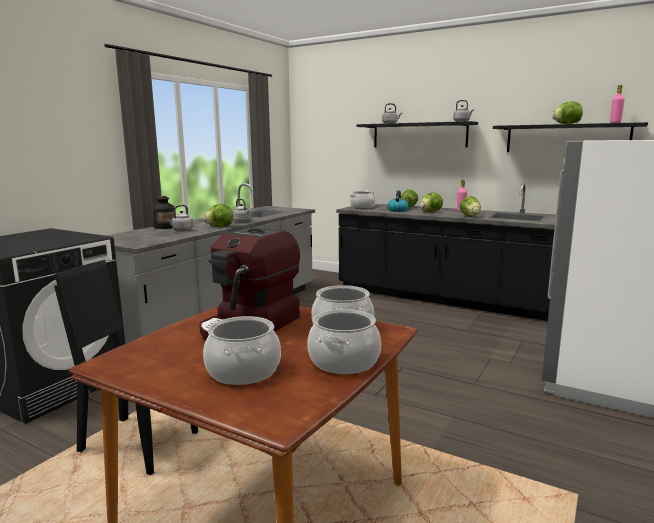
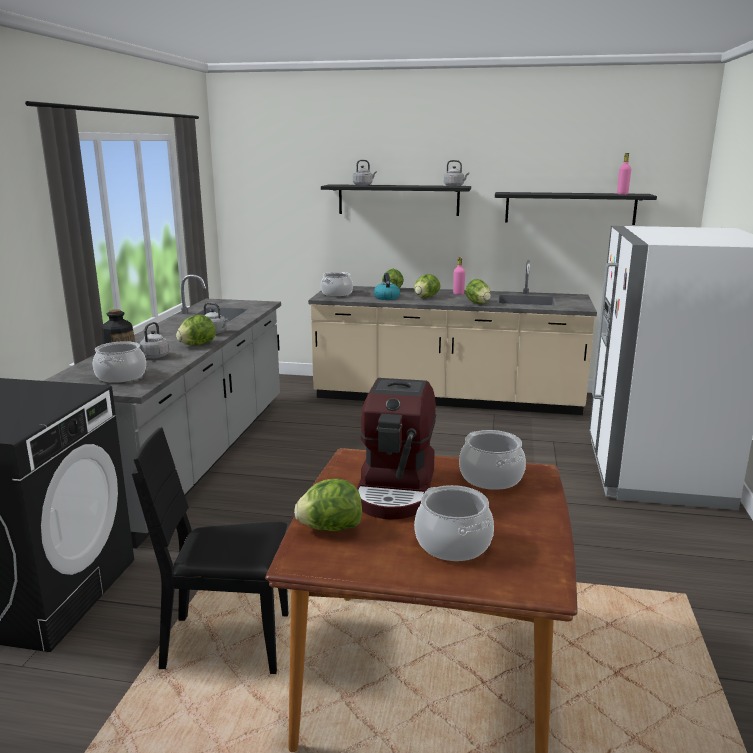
camera: 20 degrees left, 5 degrees up
cooking pot [307,309,381,374] -> cooking pot moved to [93,341,146,383]
black counter [336,183,556,321] -> beige counter [308,260,597,415]
lettuce [552,101,583,124] -> lettuce moved to [294,479,362,531]

